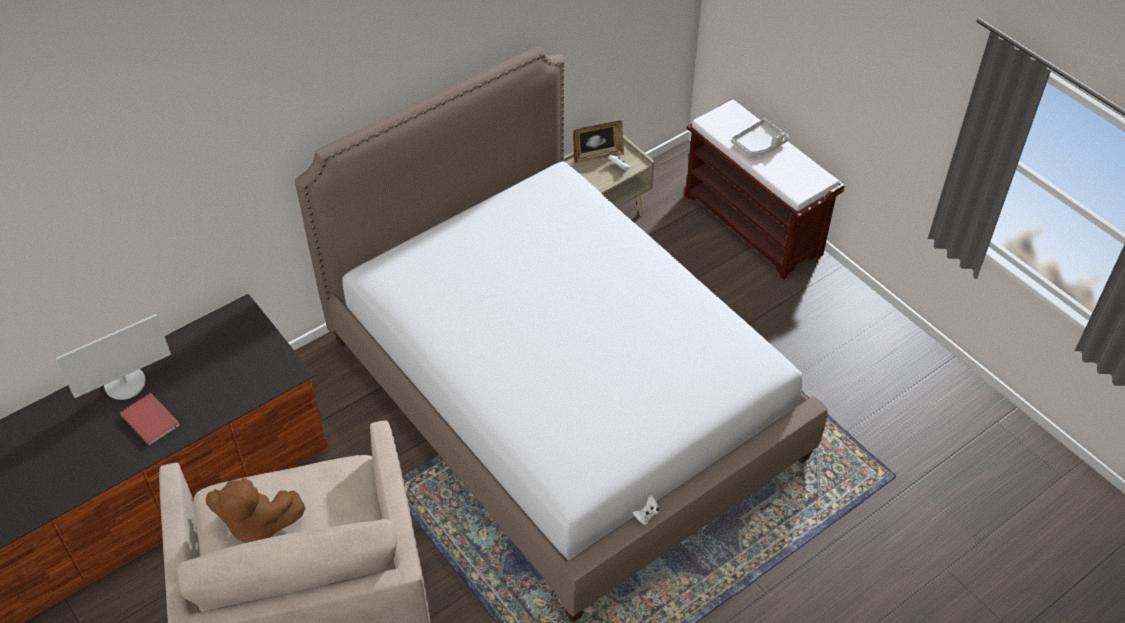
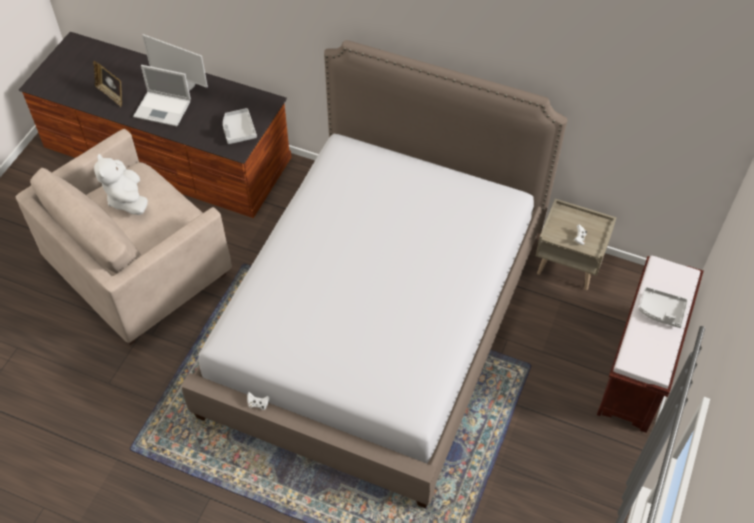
camera: 60 degrees right, 5 degrees up
red book [120,393,180,446] -> laptop [133,65,191,127]
brown plush toy [205,478,306,543] -> white plush toy [94,154,148,215]
picture frame [573,121,624,163] -> picture frame moved to [93,61,122,107]
none -> grey tray [223,108,257,144]

